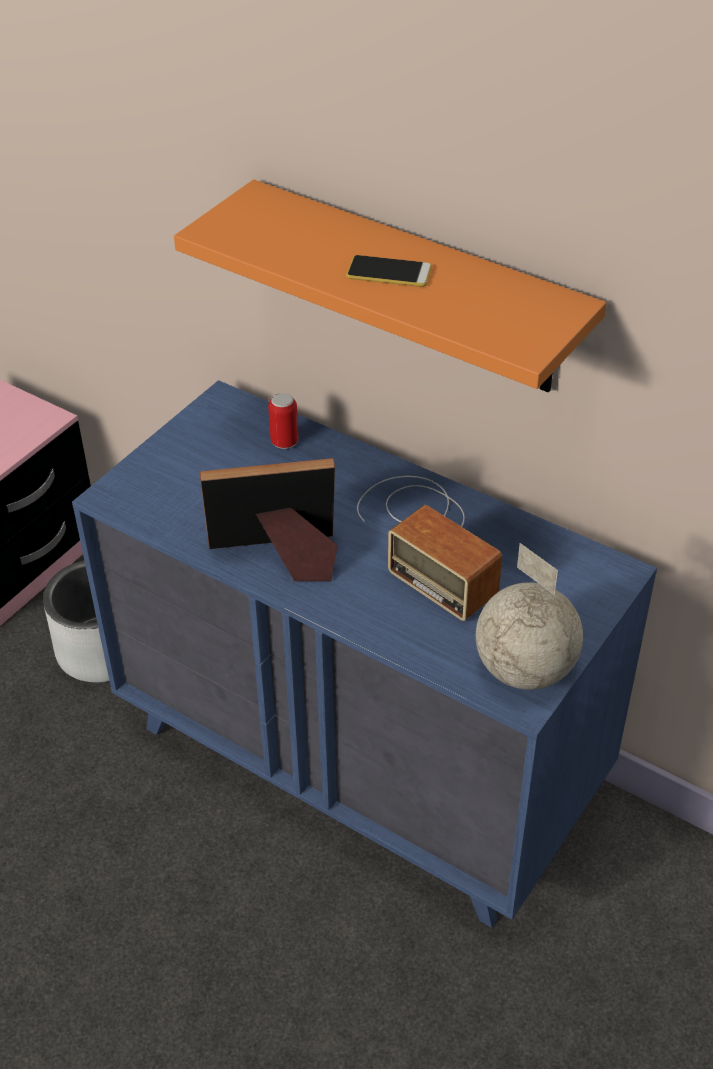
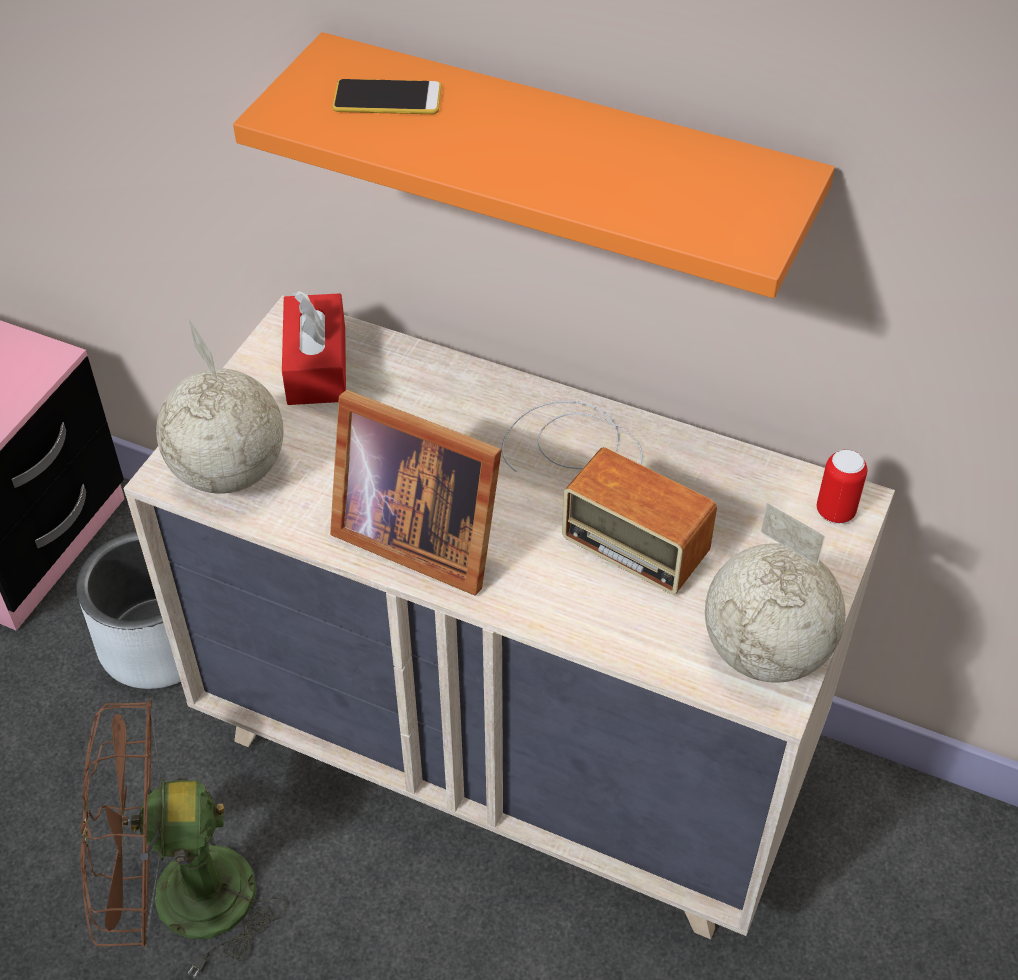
camera: 10 degrees left, 5 degrees up
blue dresser [72,380,657,928] -> beige dresser [123,295,895,939]
picture frame [200,458,338,581] -> picture frame turned 135 degrees counterclockwise [330,390,502,596]
can [268,393,299,449] -> can moved to [817,450,867,524]
phone [346,255,432,287] -> phone moved to [332,79,442,114]
none -> brown fan [81,697,287,978]
none -> globe [156,317,284,494]
none -> red tissue box [282,291,346,405]

